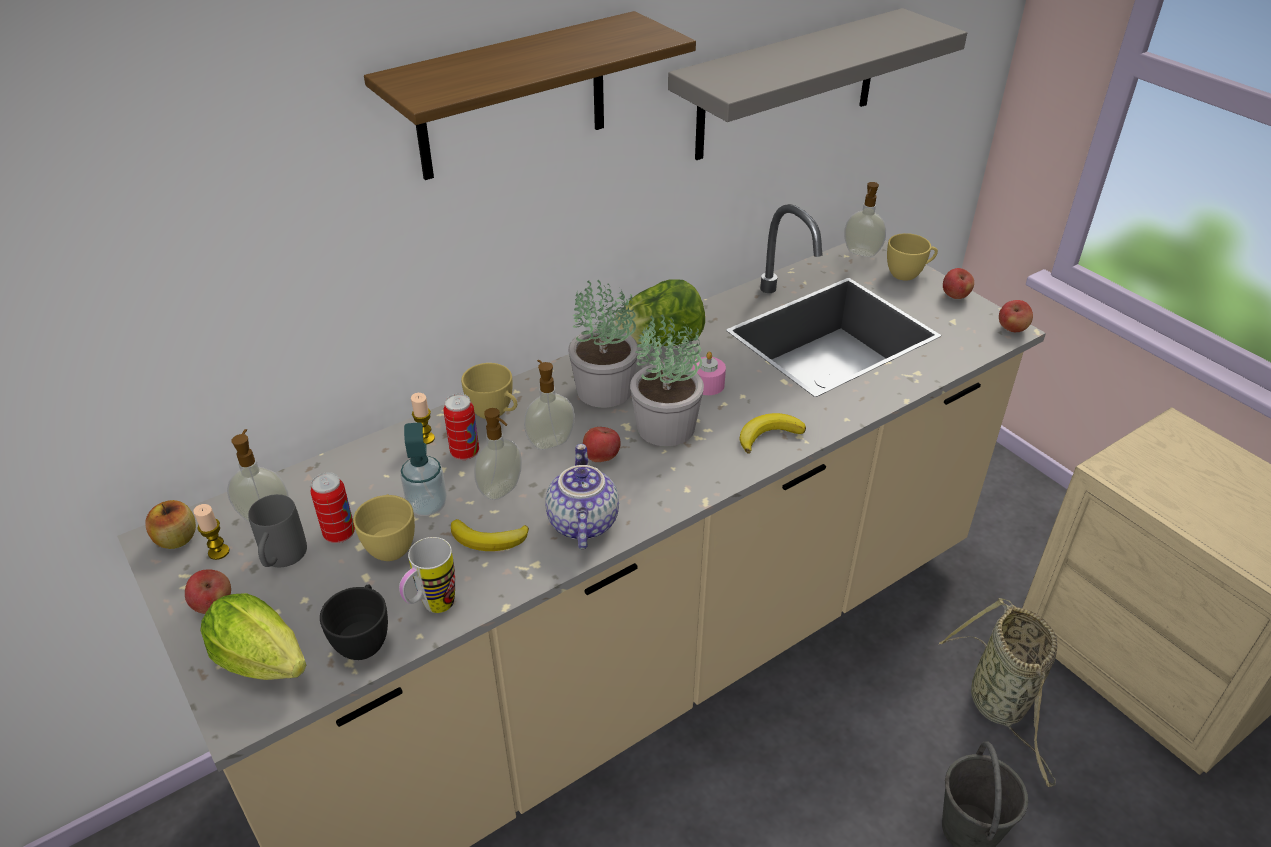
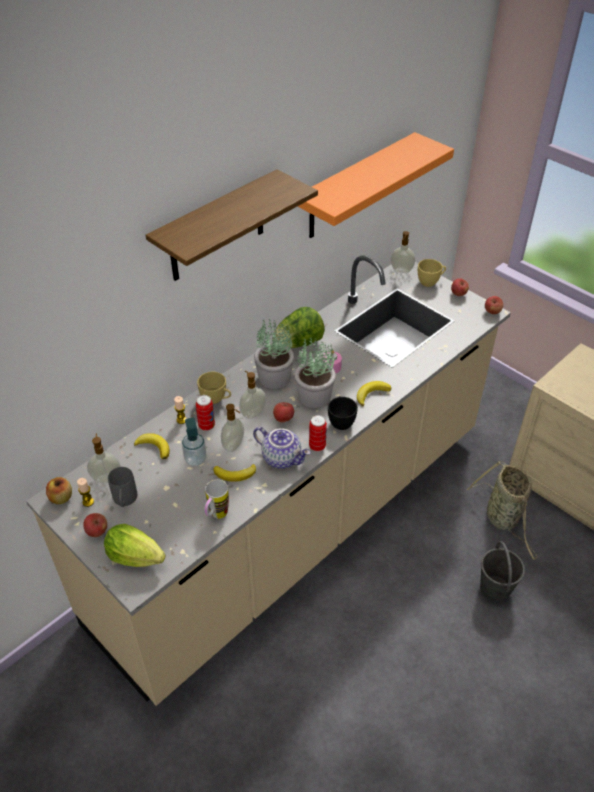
camera: 10 degrees left, 5 degrees up
can [311,472,355,543] -> can moved to [309,415,327,451]
black cup [320,584,388,660] -> black cup moved to [328,396,358,430]
yellow cup [353,494,415,561] -> none
teapot [545,444,619,549] -> teapot turned 135 degrees clockwise [253,427,310,469]
grey shelf [668,8,967,160] -> orange shelf [297,132,454,238]
none -> banana [134,433,170,459]

